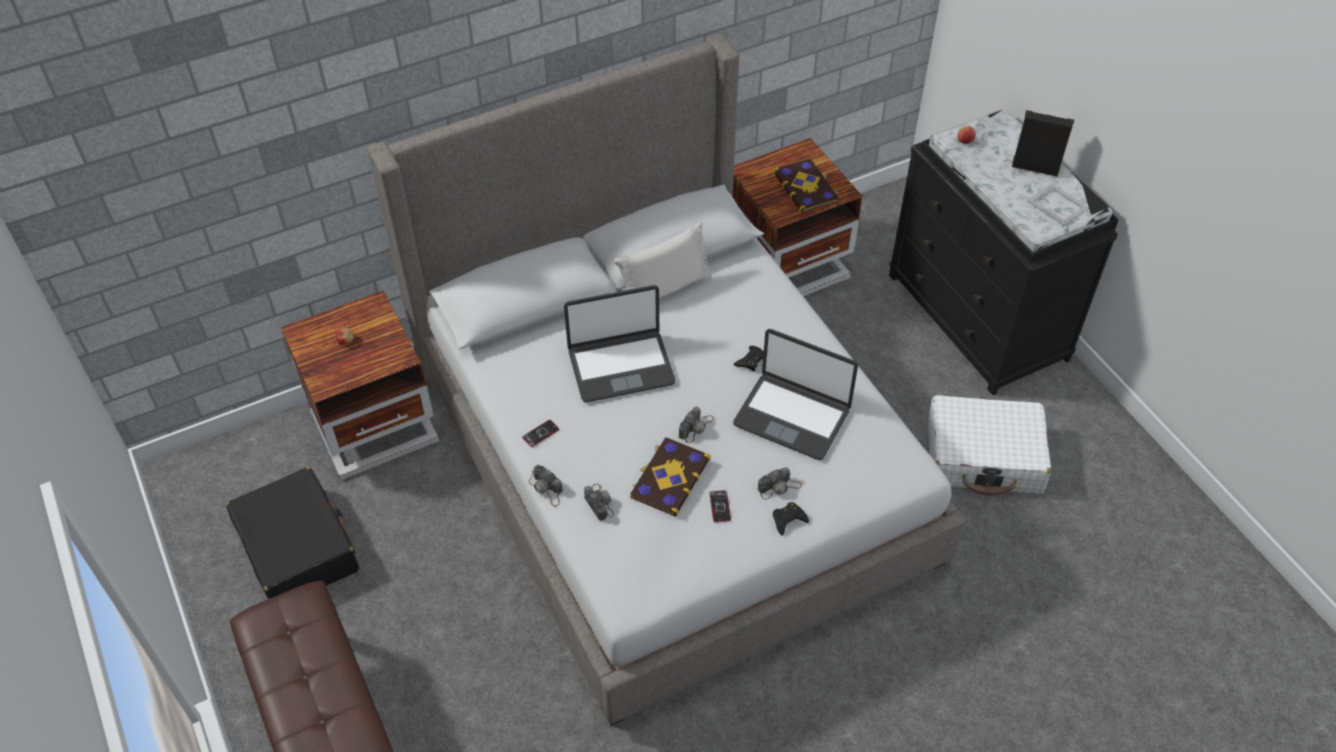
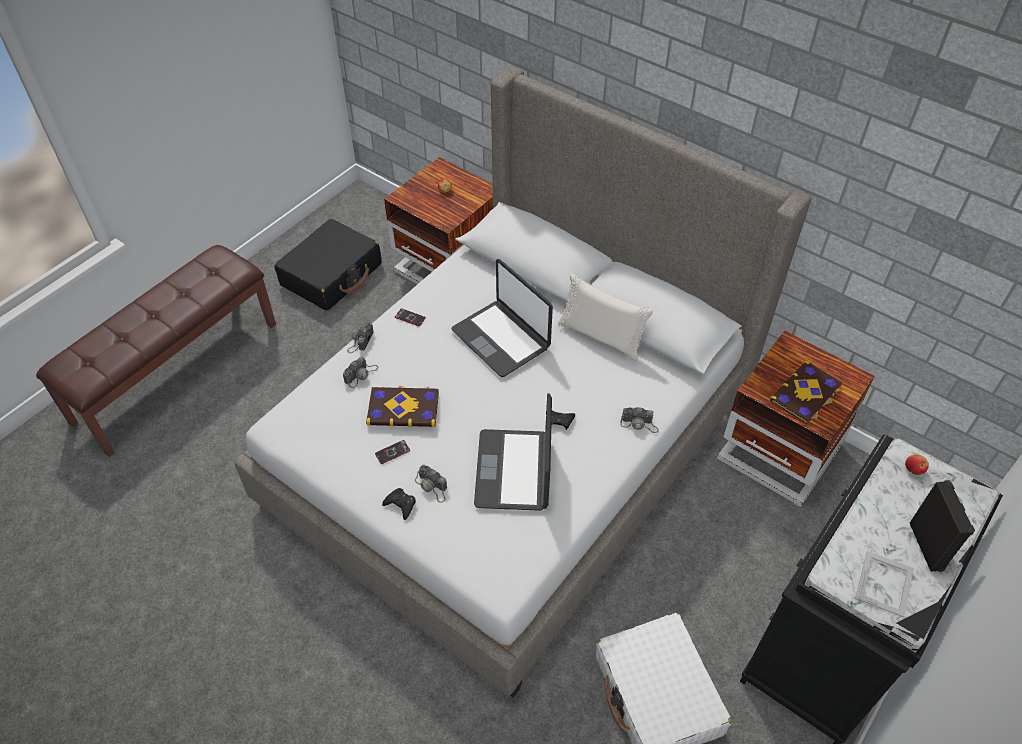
camera: 65 degrees right, 0 degrees up
camera [679,407,714,444] -> camera moved to [620,407,659,433]

